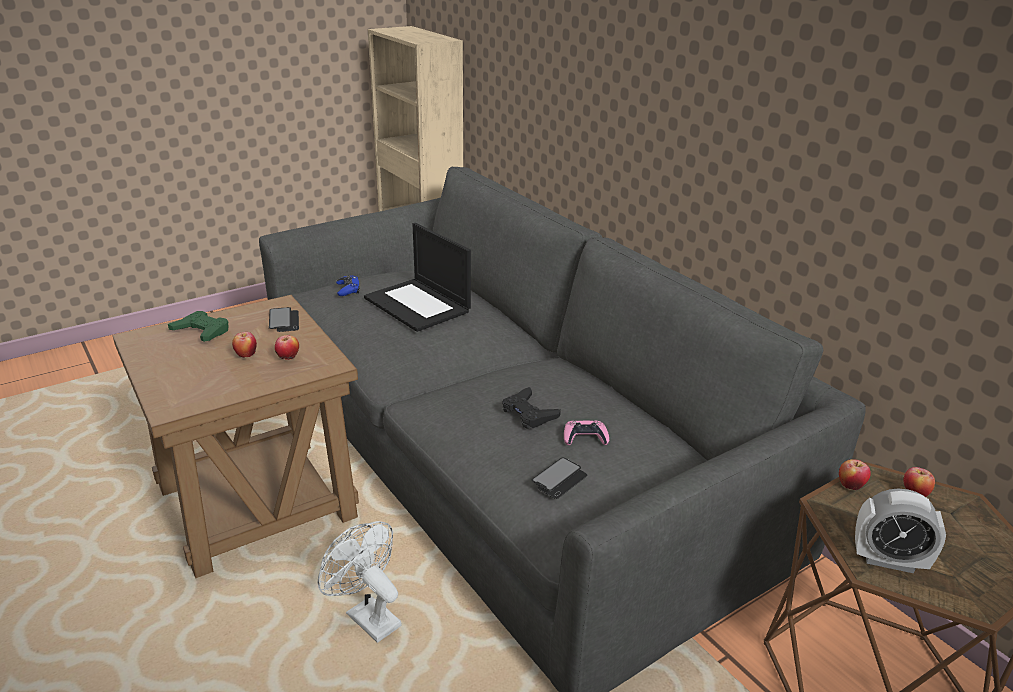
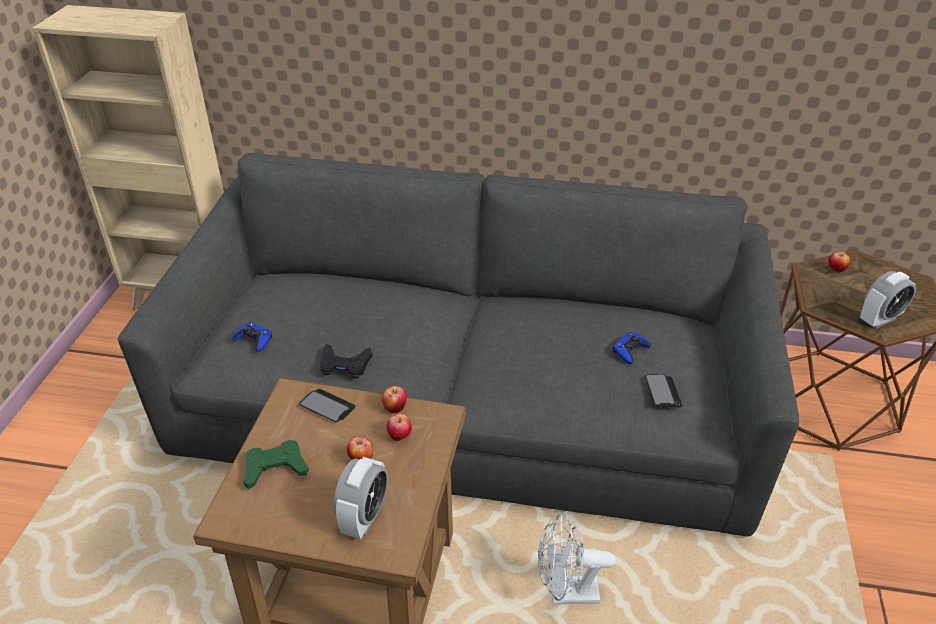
camera: 45 degrees left, 10 degrees up
laptop [364,223,471,332] -> none
black game controller [502,387,561,429] -> black game controller moved to [320,344,373,379]
pink game controller [564,421,609,445] -> blue game controller [613,332,651,364]
apple [839,459,871,490] -> apple moved to [382,386,407,413]
none -> alarm clock [333,457,388,539]

